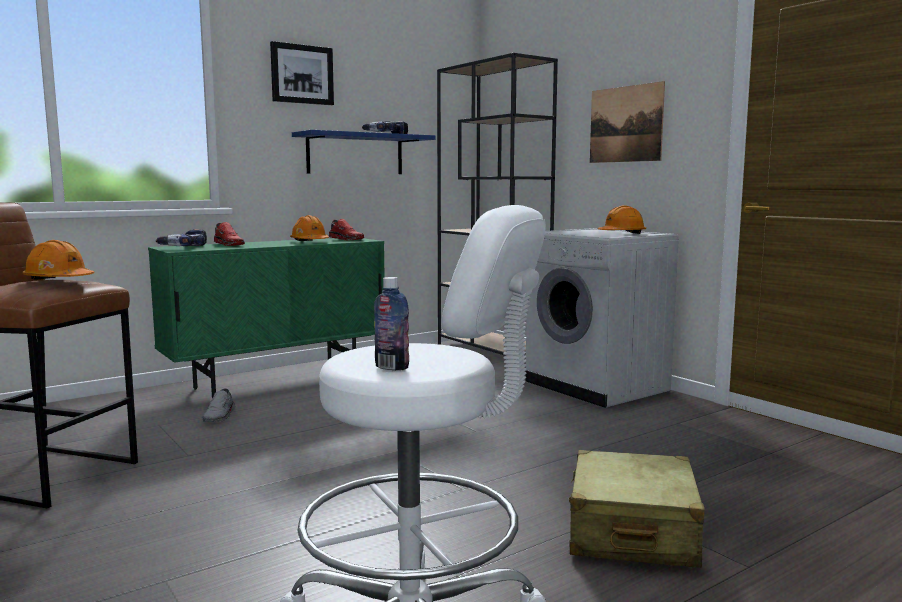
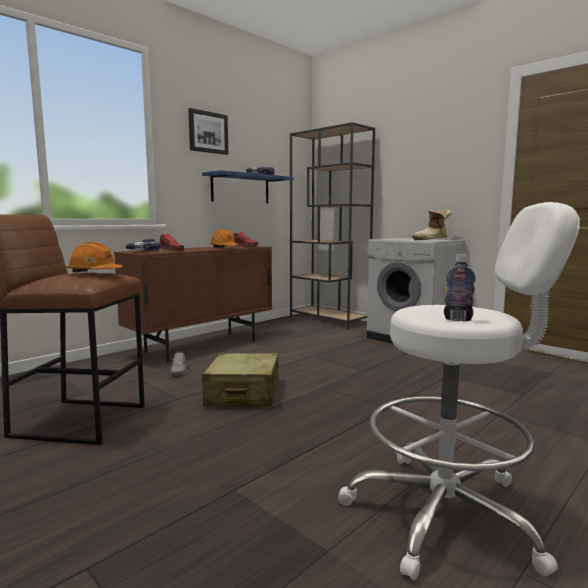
camera: 10 degrees left, 0 degrees up
green cabinet [148,238,385,398] -> brown cabinet [114,246,272,363]
beige suitcase [569,450,705,568] -> beige suitcase moved to [202,353,279,407]
picture [590,81,665,163] -> none
orange hard hat [598,205,646,234] -> boot [412,209,451,240]

